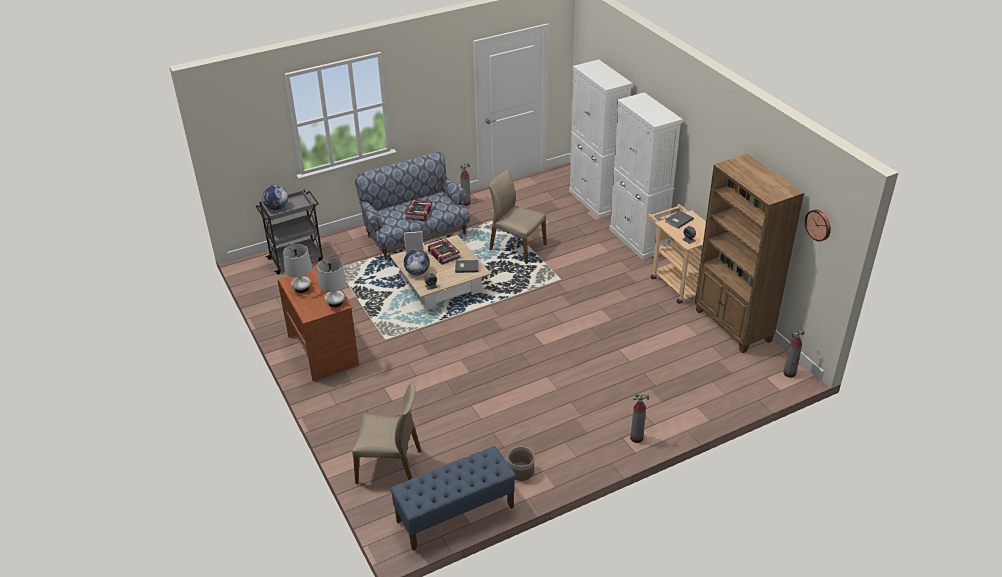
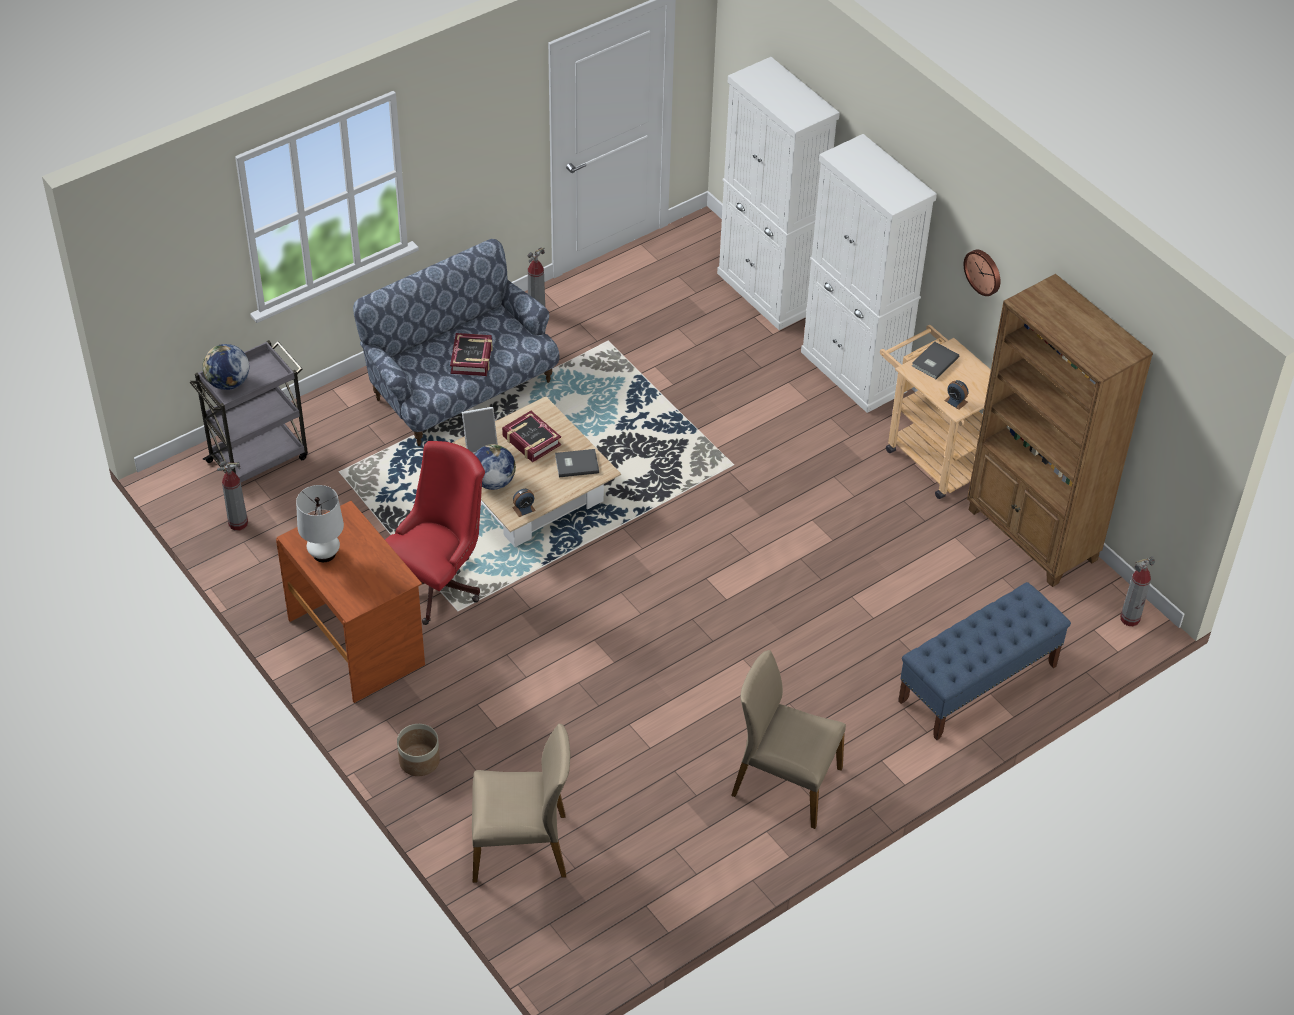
camera: 10 degrees left, 10 degrees up
white table lamp [317,258,347,307] -> none
blue bench [390,446,516,551] -> blue bench moved to [898,582,1071,740]
beige chair [489,170,547,264] -> beige chair moved to [731,650,846,829]
planter [508,447,534,481] -> planter moved to [397,724,440,776]
fire extinguisher [630,394,649,443] -> fire extinguisher moved to [217,461,248,531]
wall clock [805,210,831,242] -> wall clock moved to [964,250,1001,296]
none -> red office chair [385,441,485,625]

